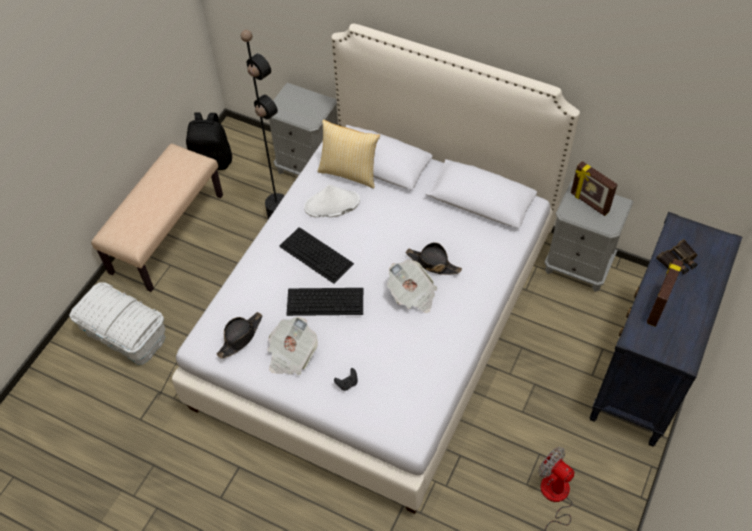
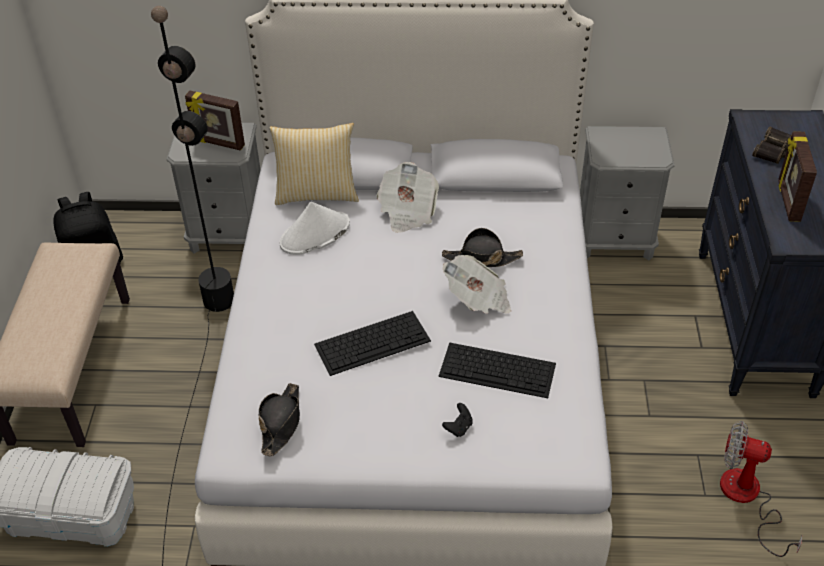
camera: 25 degrees left, 10 degrees down
newspaper [268,317,318,375] -> newspaper moved to [377,162,439,233]
keyboard [279,227,354,284] -> keyboard moved to [439,342,556,398]
picture frame [571,161,618,216] -> picture frame moved to [185,91,245,150]

